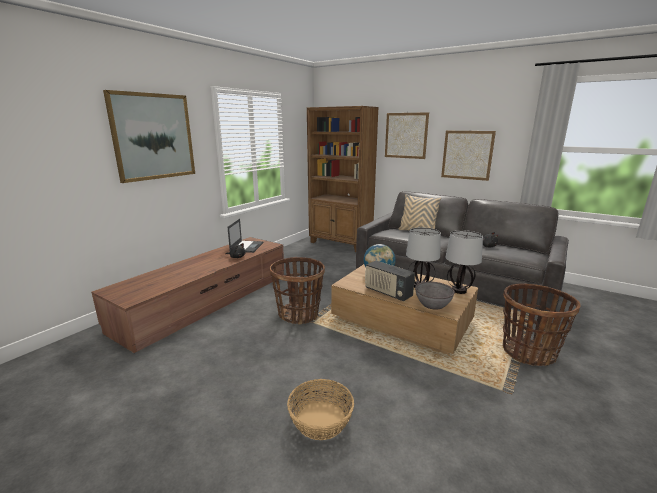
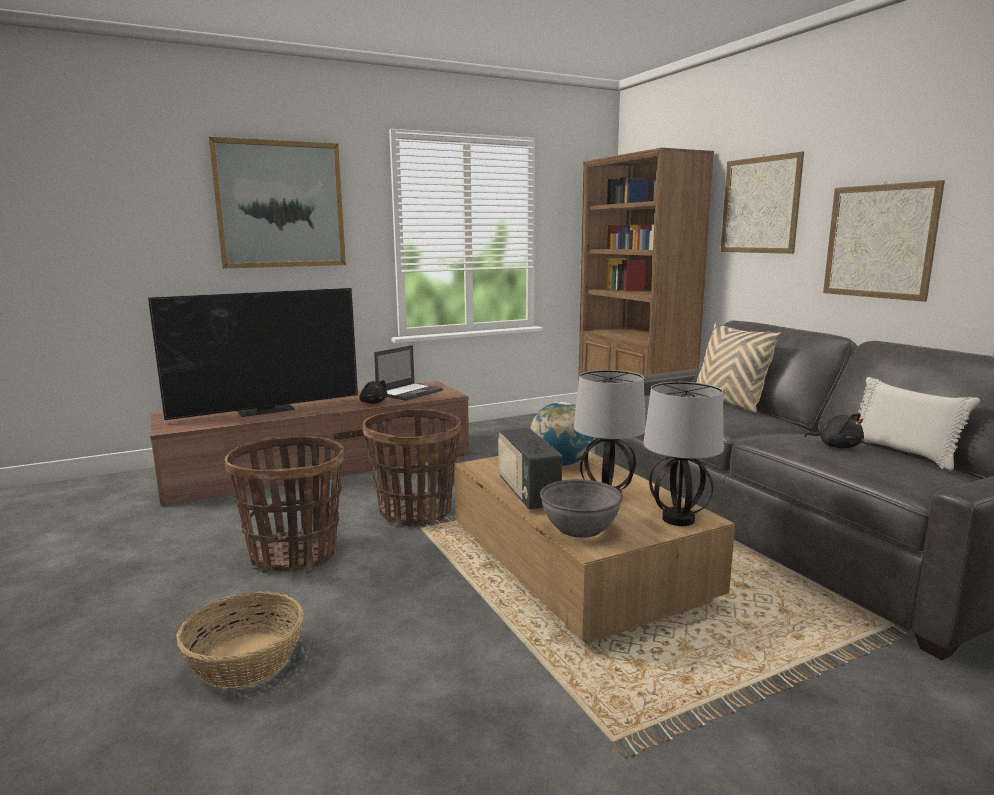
camera: 30 degrees right, 5 degrees down
basket [503,283,581,366] -> basket moved to [225,435,344,572]
none -> television [148,288,358,420]
none -> white pillow [858,377,980,471]

